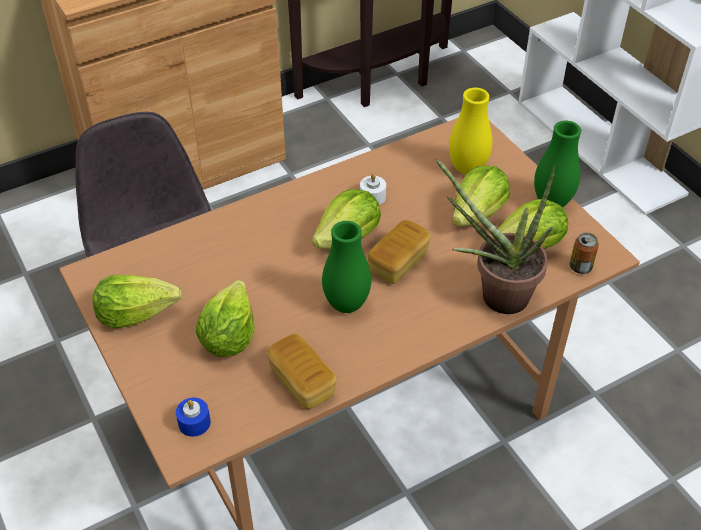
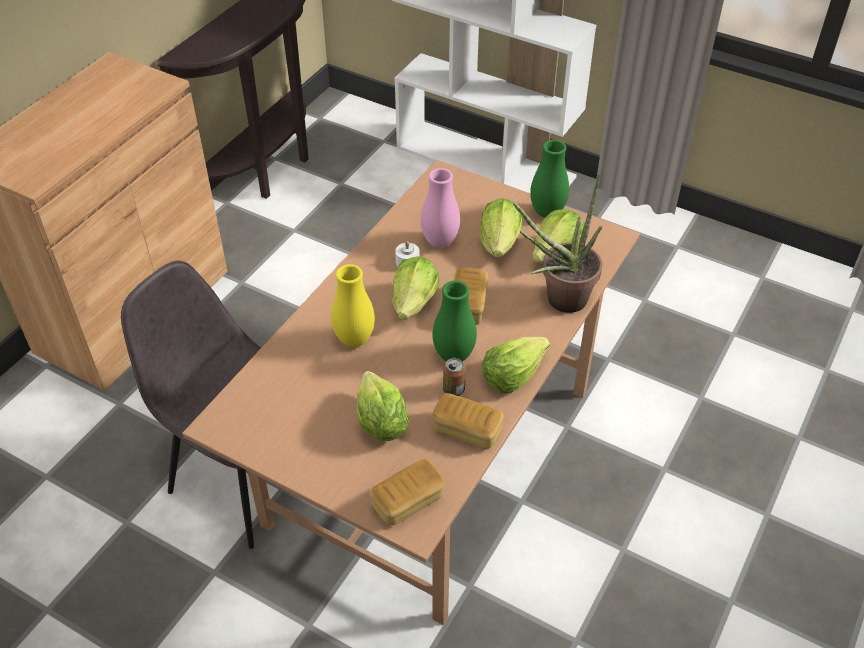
camera: 30 degrees left, 0 degrees up
lettuce [92,275,182,328] -> lettuce moved to [482,337,550,393]
blue candle [176,398,211,437] -> bread [370,459,444,526]
yellow vase [449,88,492,175] -> yellow vase moved to [331,264,375,347]
can [570,233,599,274] -> can moved to [443,358,466,396]
none -> pink vase [421,168,460,248]

